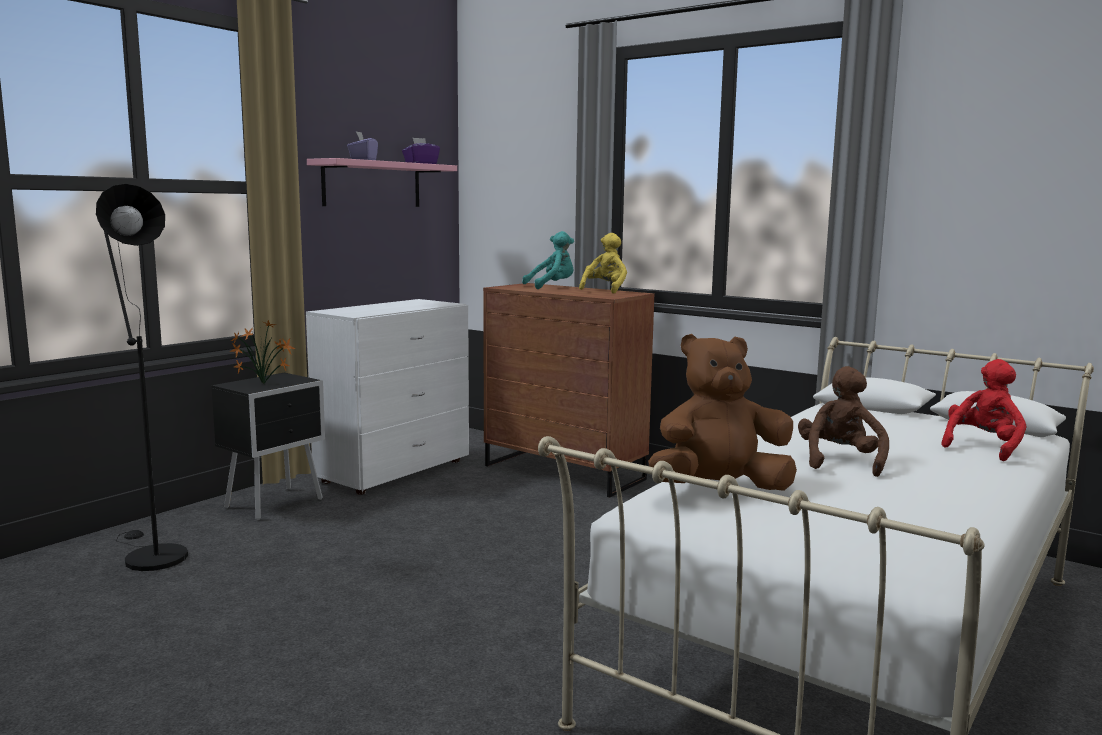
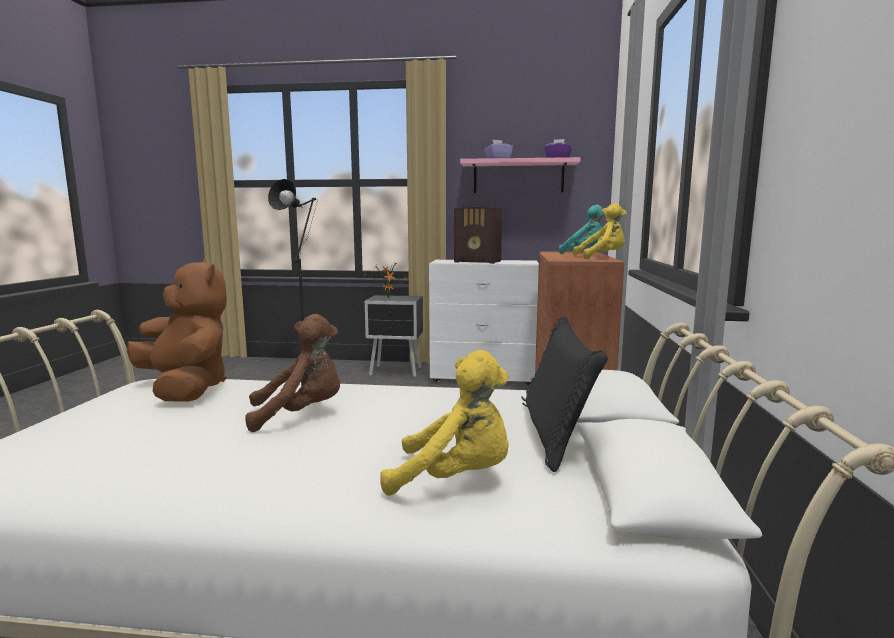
camera: 60 degrees right, 0 degrees up
red plush toy [941,359,1026,461] -> yellow plush toy [380,350,509,496]
none -> radio [454,206,502,264]
none -> black pillow [521,316,608,472]

